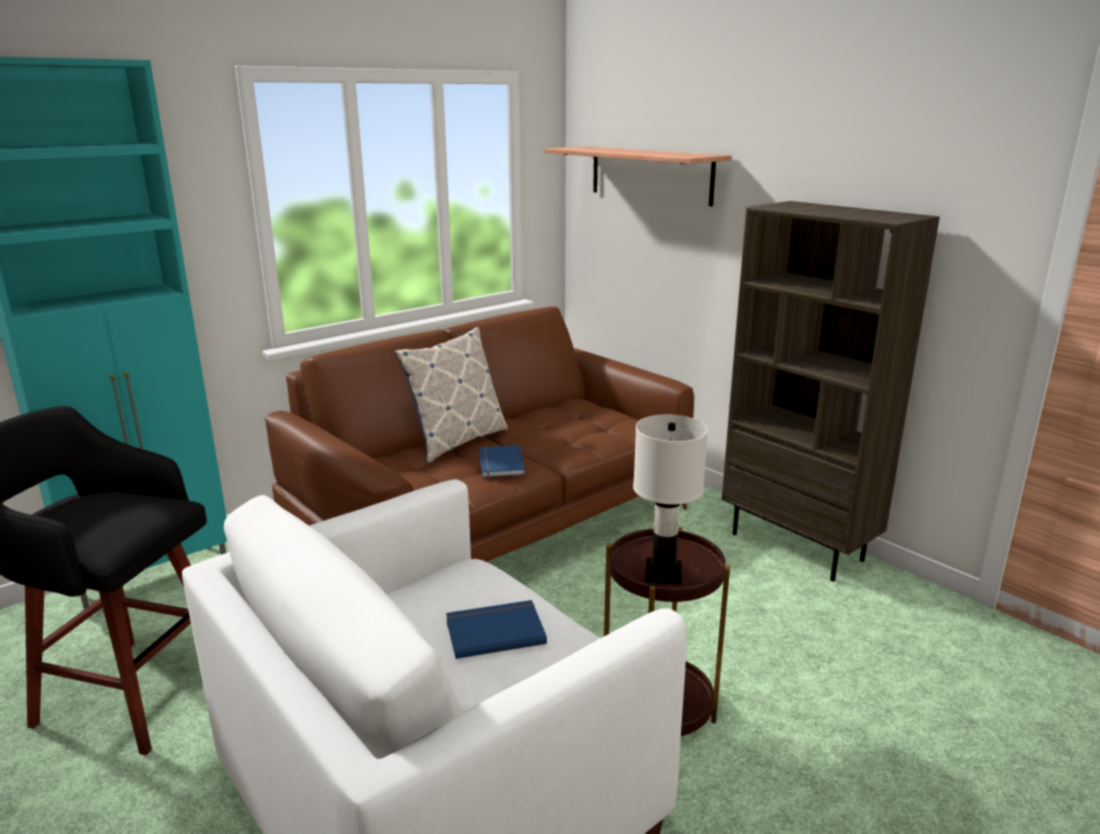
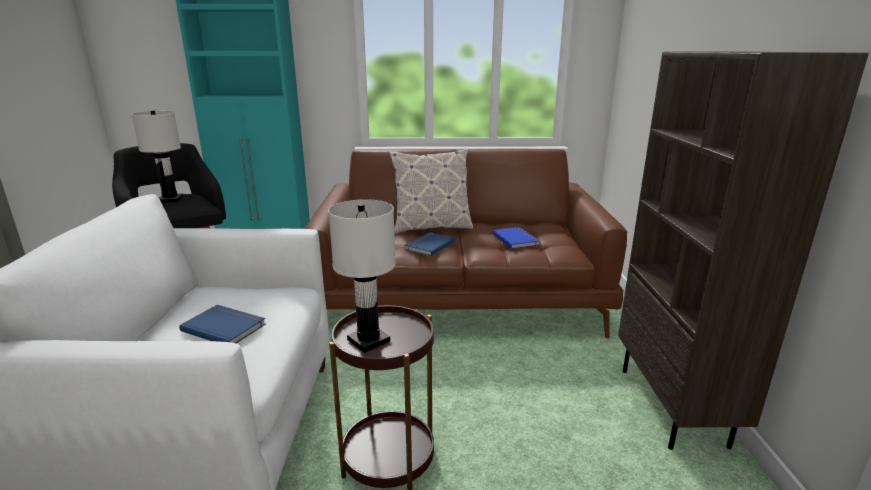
camera: 40 degrees right, 0 degrees up
shelf [544,146,732,206] -> none
none -> white table lamp [131,111,183,203]
none -> blue book [493,227,539,249]

